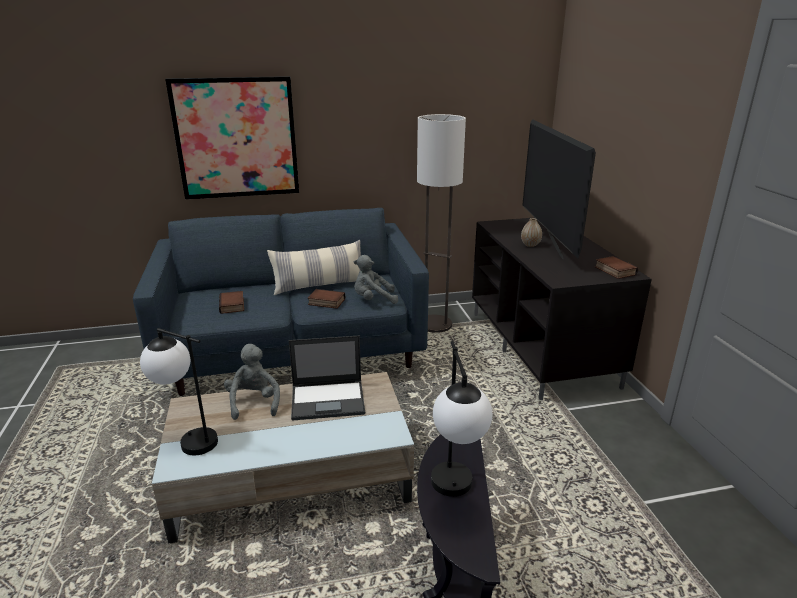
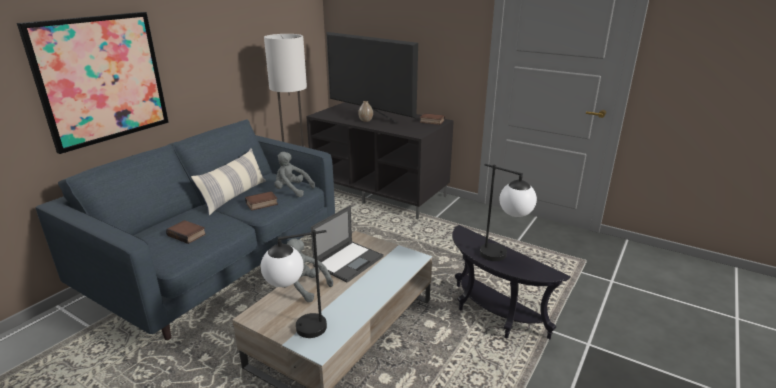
camera: 45 degrees left, 0 degrees up
grey plush toy [354,255,398,304] -> grey plush toy turned 75 degrees clockwise [275,152,315,197]

